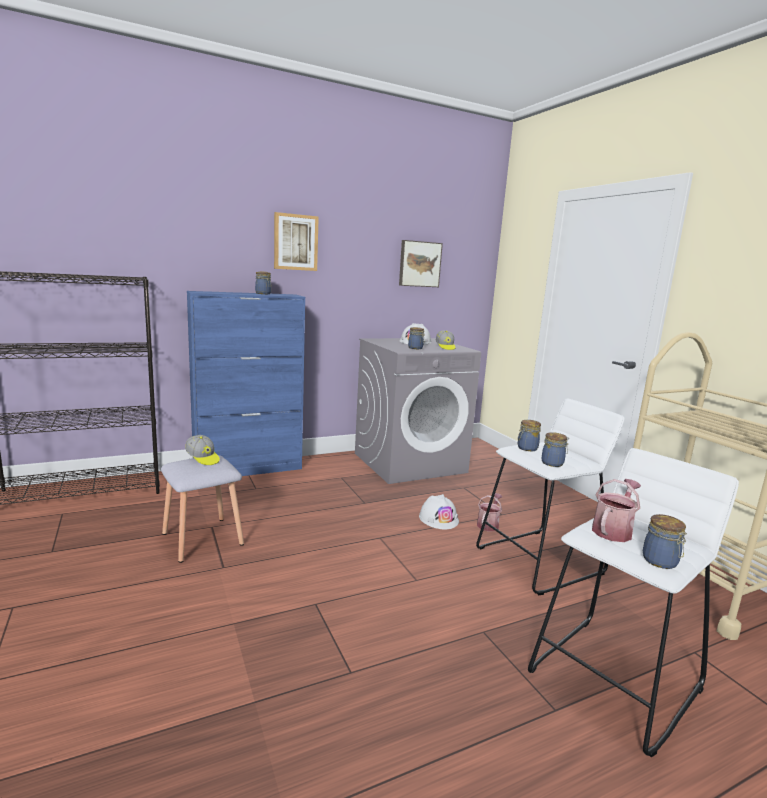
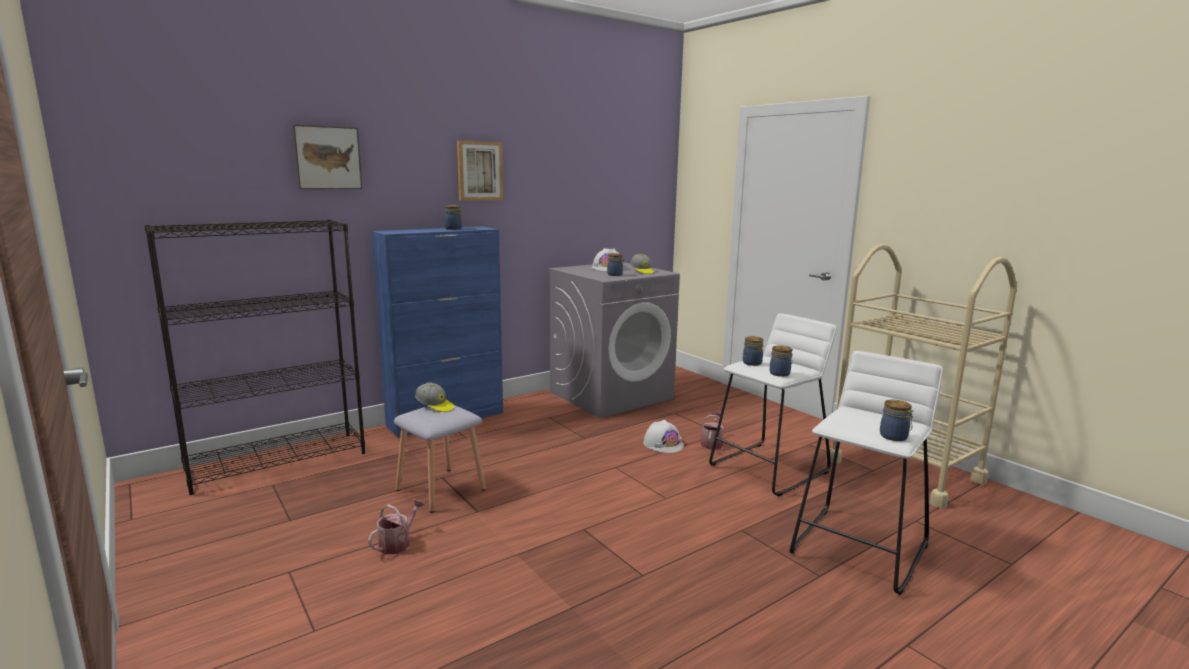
camera: 10 degrees left, 0 degrees up
picture [399,240,443,287] -> picture moved to [292,125,362,189]
watering can [592,479,641,542] -> watering can moved to [368,499,425,554]

